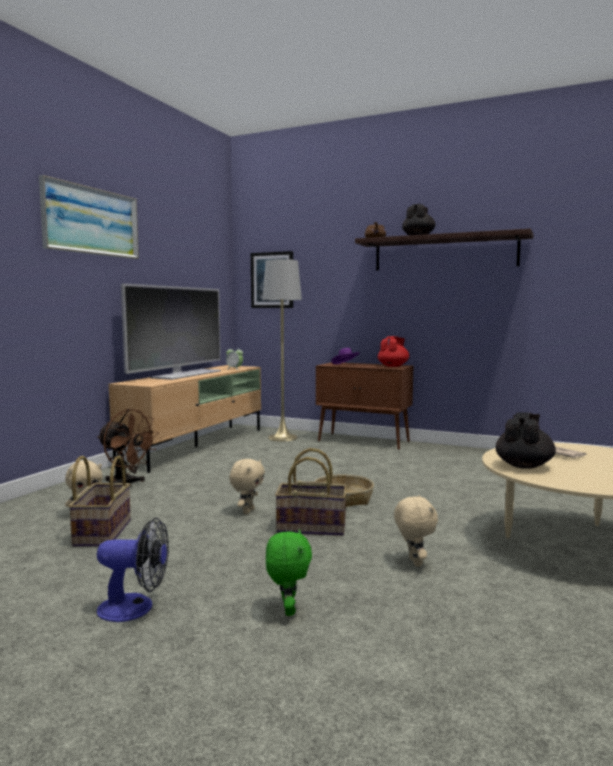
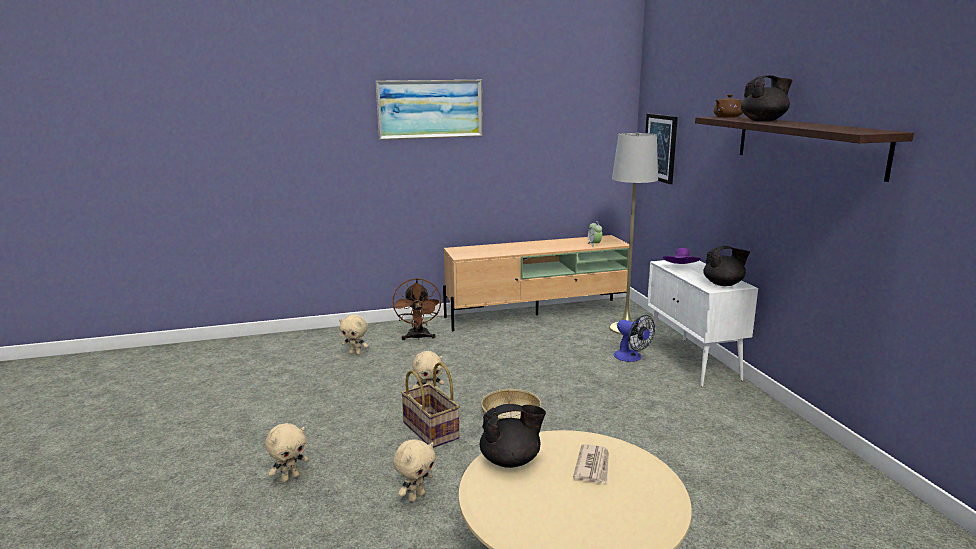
camera: 50 degrees right, 10 degrees up
basket [68,456,131,547] -> none
fan [97,517,169,622] -> fan moved to [613,315,655,362]
television [121,283,221,380] -> none
green plush toy [266,529,312,616] -> beige plush toy [265,423,309,483]
brown cabinet [316,363,413,450] -> white cabinet [647,260,758,387]
red teapot [378,336,409,367] -> black teapot [703,246,750,286]

